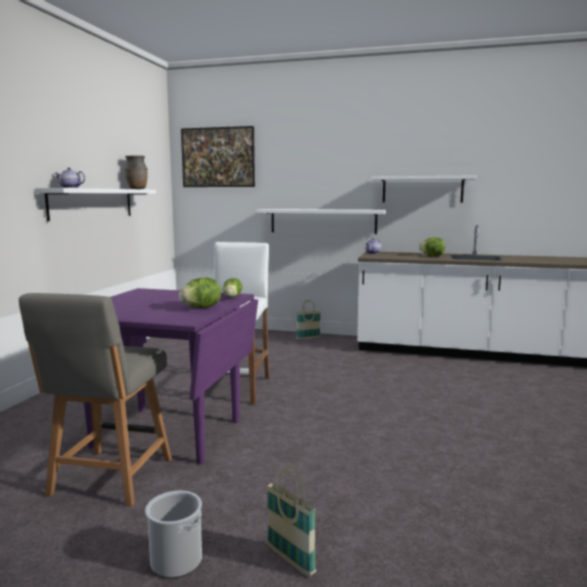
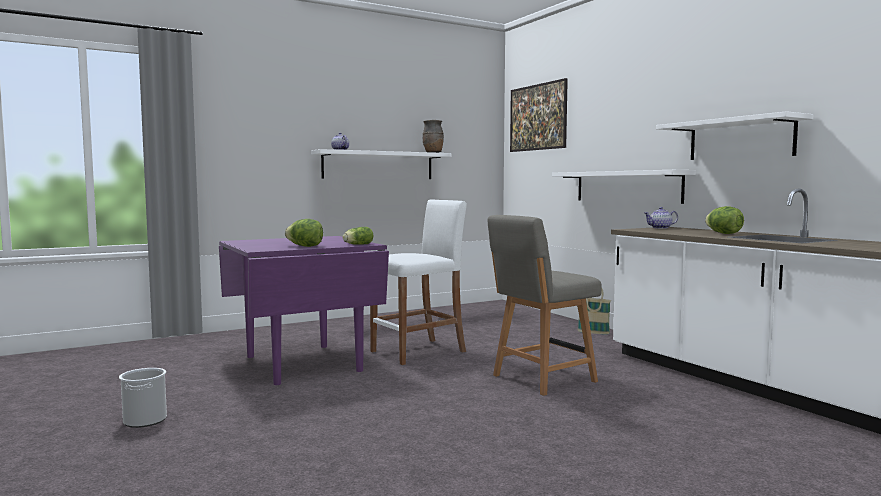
camera: 45 degrees right, 5 degrees down
grey chair [19,293,172,507] -> grey chair moved to [488,215,602,396]
basket [267,466,316,577] -> none

